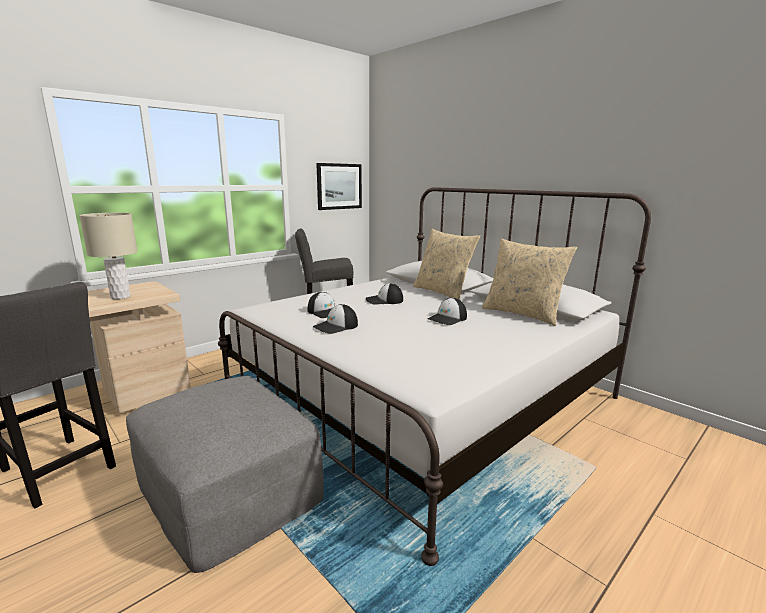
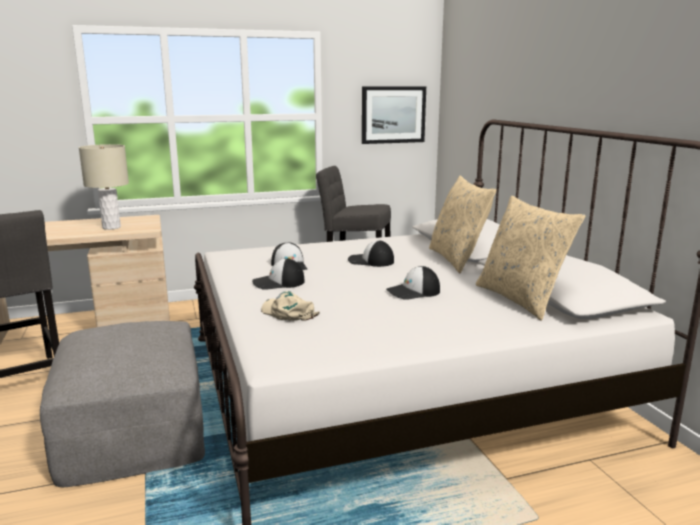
camera: 25 degrees right, 0 degrees up
none -> beige cap [261,291,320,321]

